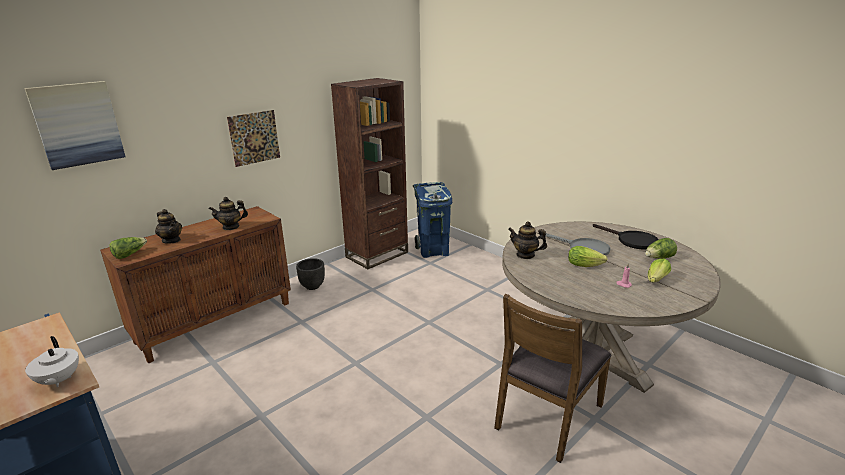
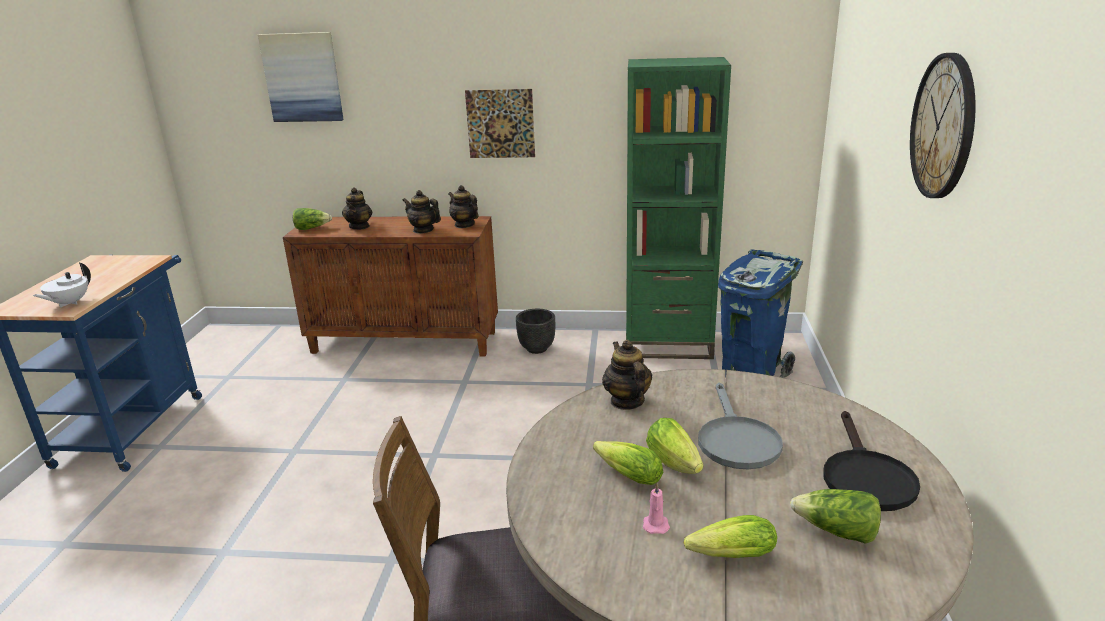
camera: 50 degrees right, 0 degrees up
brown bookcase [331,78,408,269] -> green bookcase [626,57,731,359]
none -> teapot [448,185,479,228]
none -> lettuce [593,441,663,485]
none -> wall clock [910,53,976,198]

